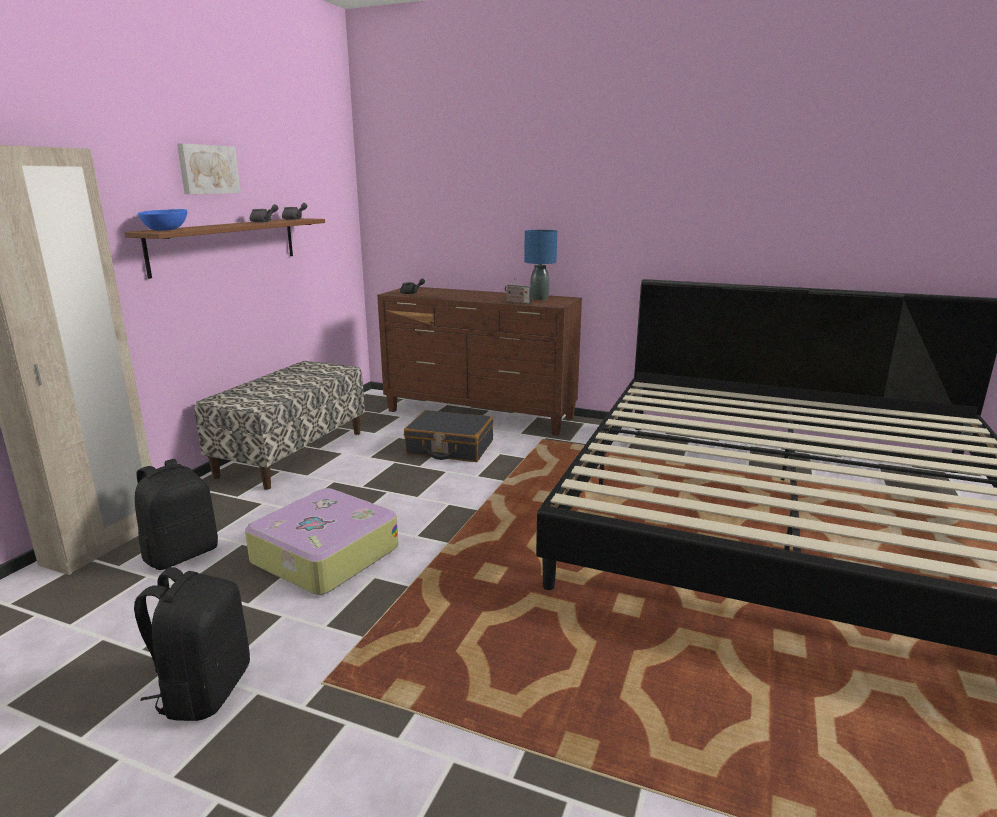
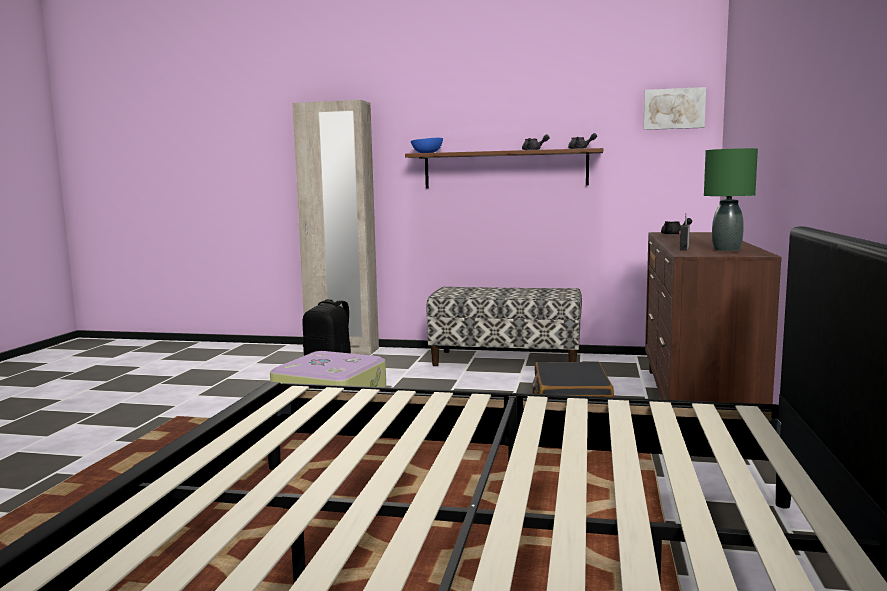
camera: 80 degrees right, 10 degrees down
black backpack [134,567,250,721] -> none
picture [177,143,241,194] -> picture moved to [643,87,706,130]
blue table lamp [524,230,557,300] -> green table lamp [704,148,758,251]

